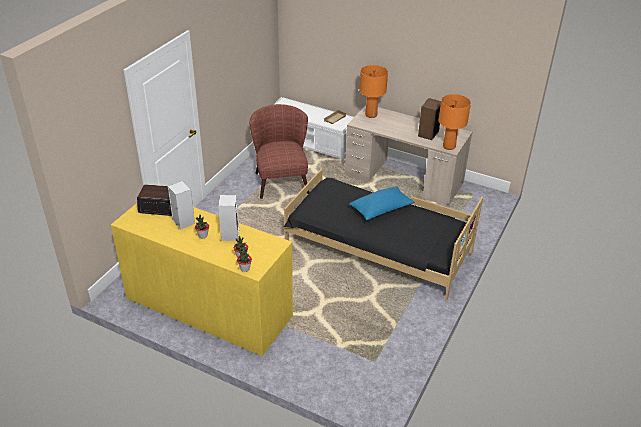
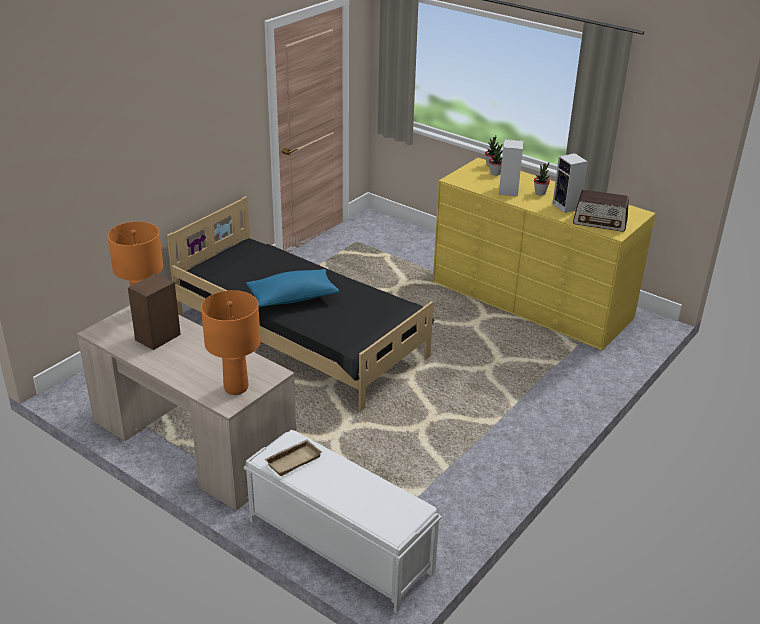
camera: 170 degrees left, 5 degrees down
brown armchair [249,104,310,199] -> none

